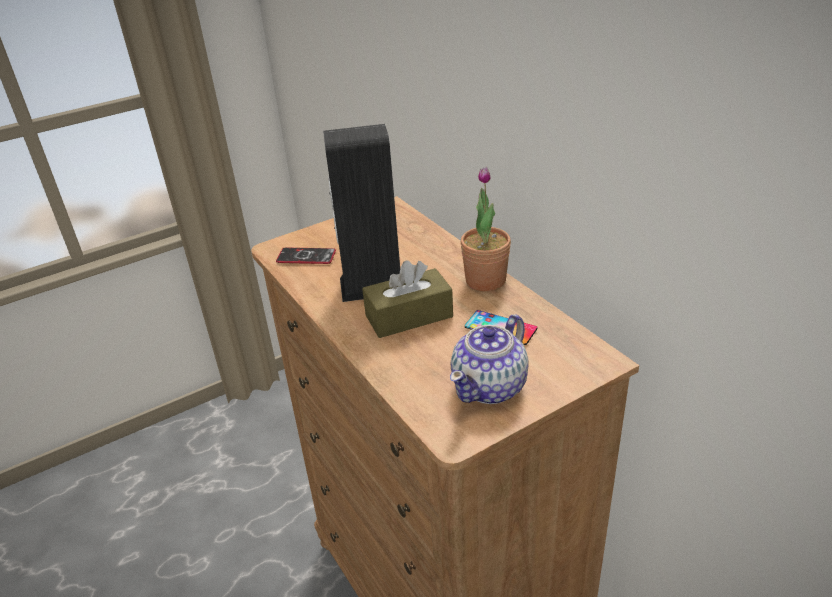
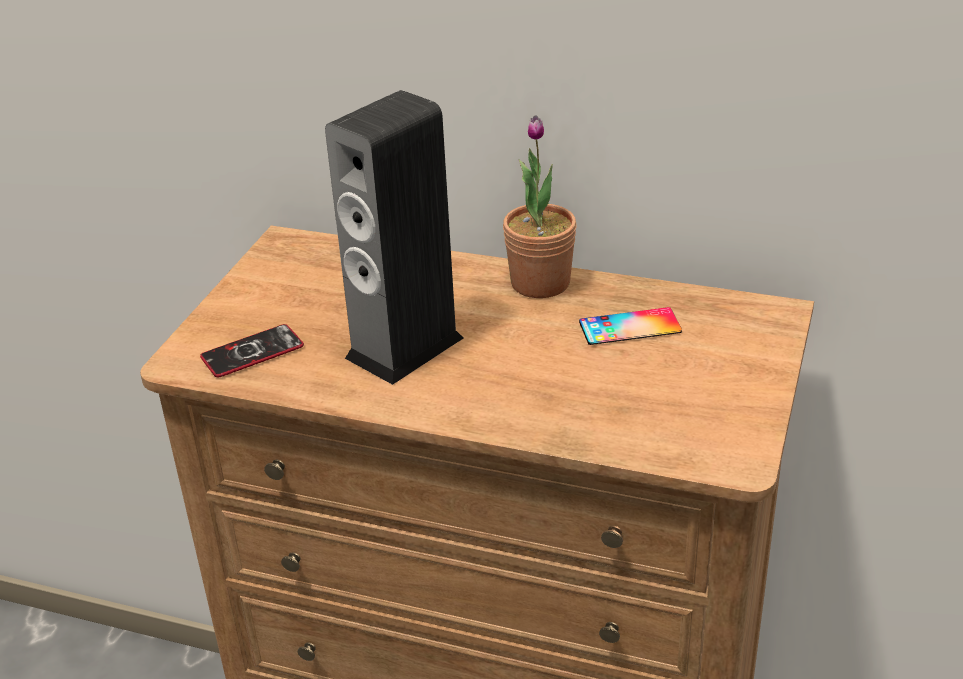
camera: 40 degrees left, 0 degrees up
brown tissue box [362,260,453,338] -> none
teapot [450,314,529,404] -> none

